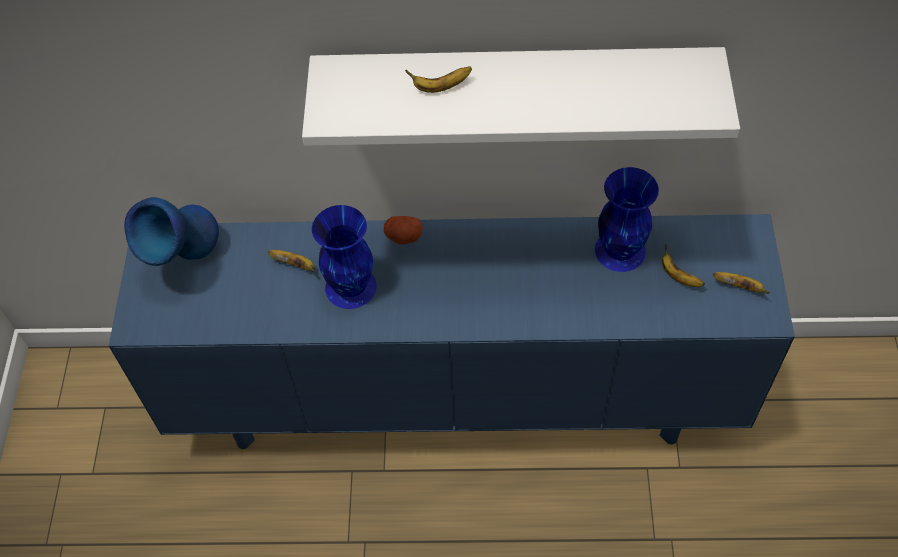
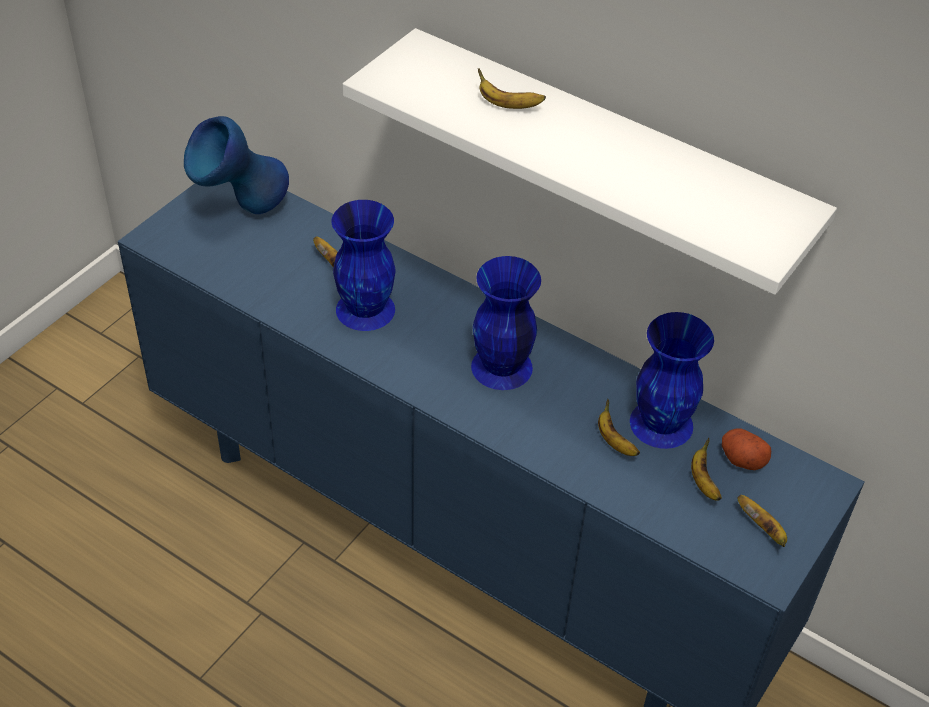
camera: 30 degrees right, 10 degrees down
potato [383,216,423,245] -> potato moved to [722,429,771,470]
none -> blue vase [471,256,541,390]
none -> banana [598,399,640,456]

